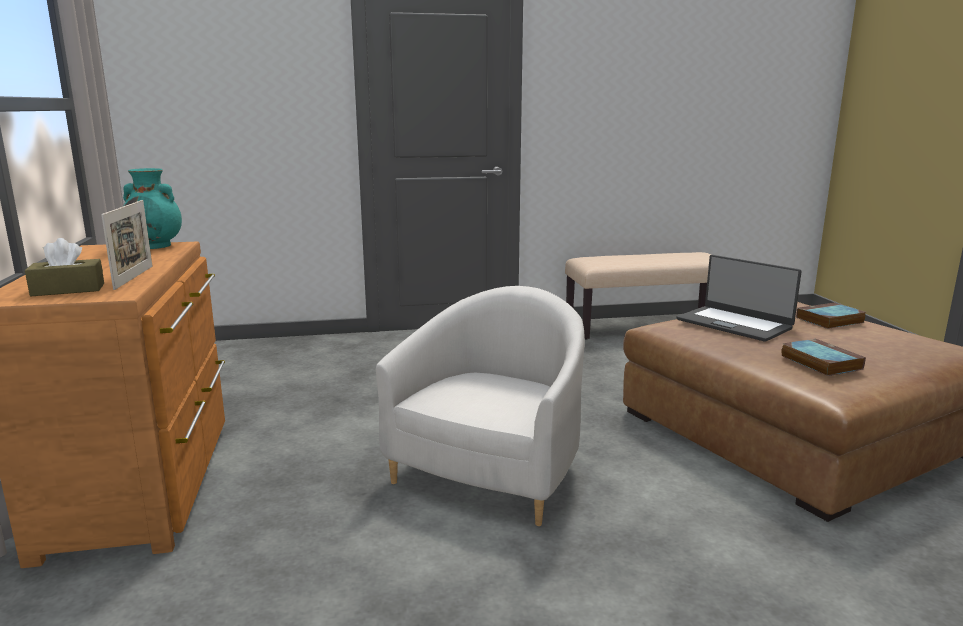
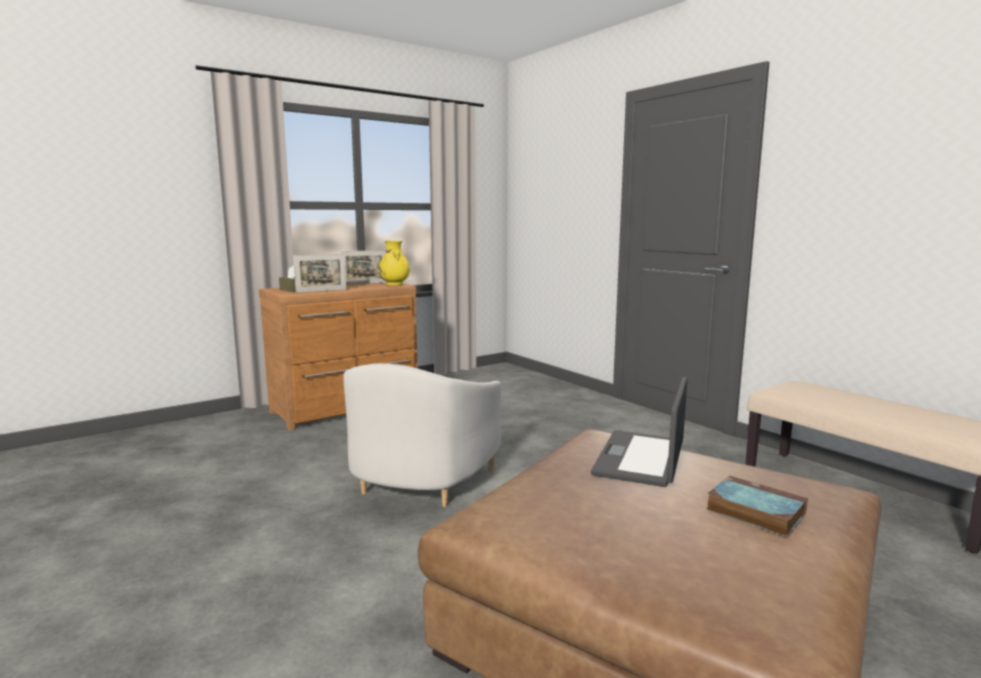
camera: 65 degrees right, 5 degrees down
turquoise vase [123,168,182,249] -> yellow vase [379,241,410,286]
white armchair [376,286,585,526] -> white armchair turned 105 degrees clockwise [343,363,501,507]
book [781,338,866,376] -> none
none -> picture frame [341,250,387,285]

